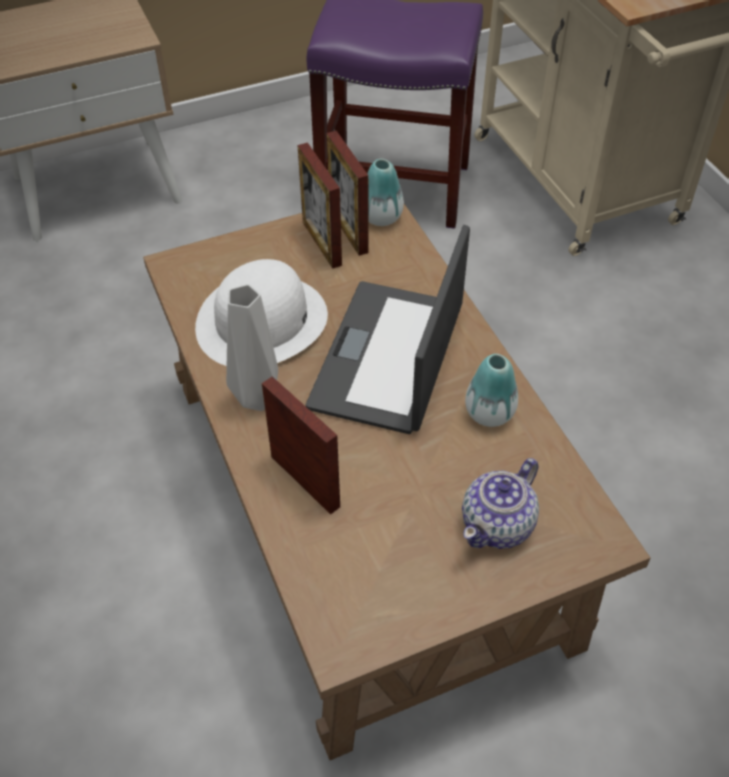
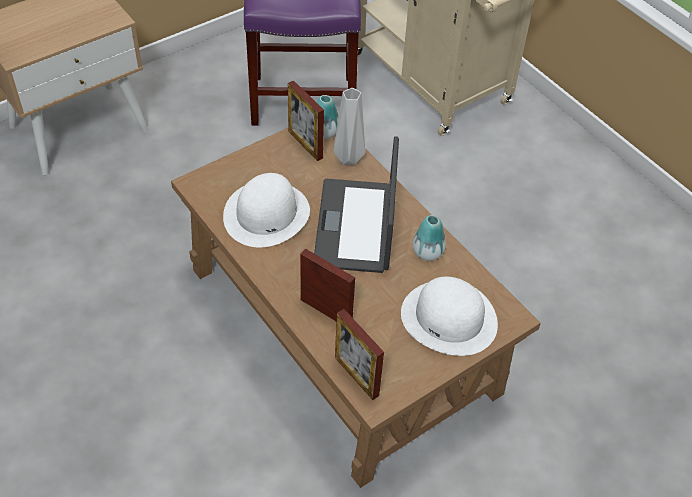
camera: 15 degrees left, 0 degrees up
grey vase [226,284,278,411] -> grey vase moved to [333,88,365,165]
picture frame [298,142,342,269] -> picture frame moved to [335,309,384,400]
teapot [462,458,539,549] -> white hat [401,277,498,356]

